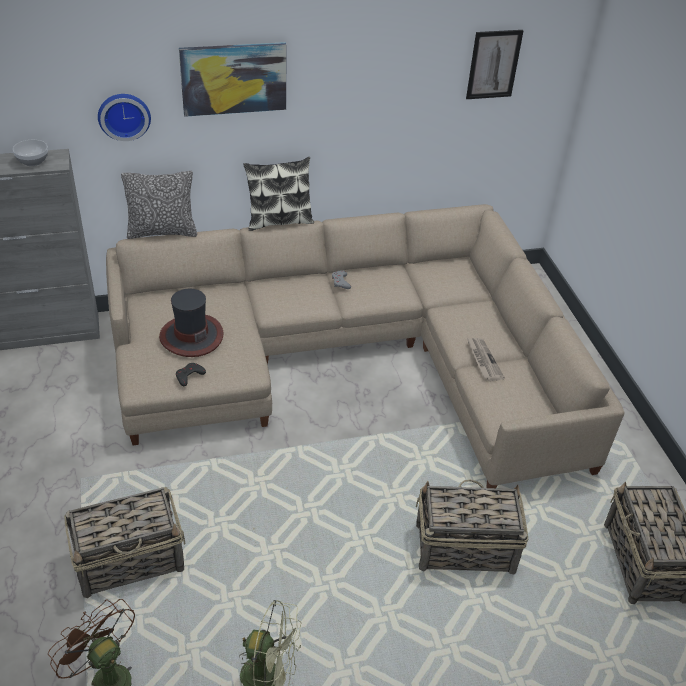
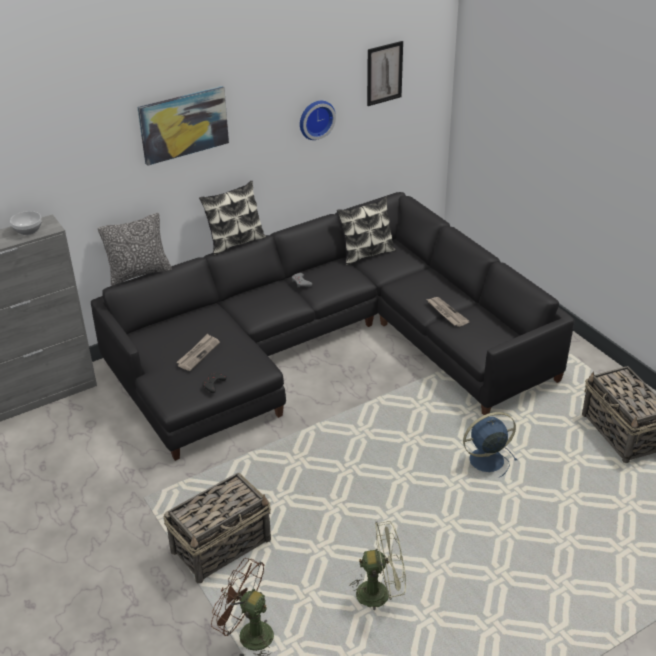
camera: 15 degrees left, 5 degrees down
wall clock [98,94,151,141] -> wall clock moved to [300,101,336,140]
beige sofa [106,204,624,488] -> black sofa [91,192,575,461]
hat [159,289,223,357] -> newspaper [176,334,220,371]
basket [416,479,528,574] -> blue fan [463,412,517,478]
none -> pillow [337,196,396,265]

